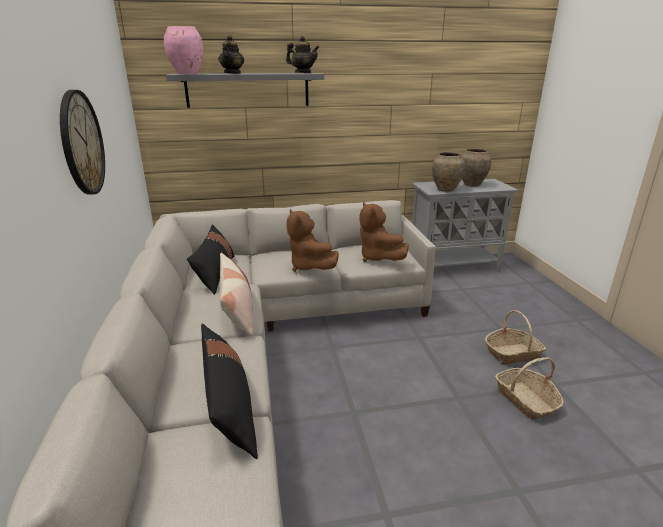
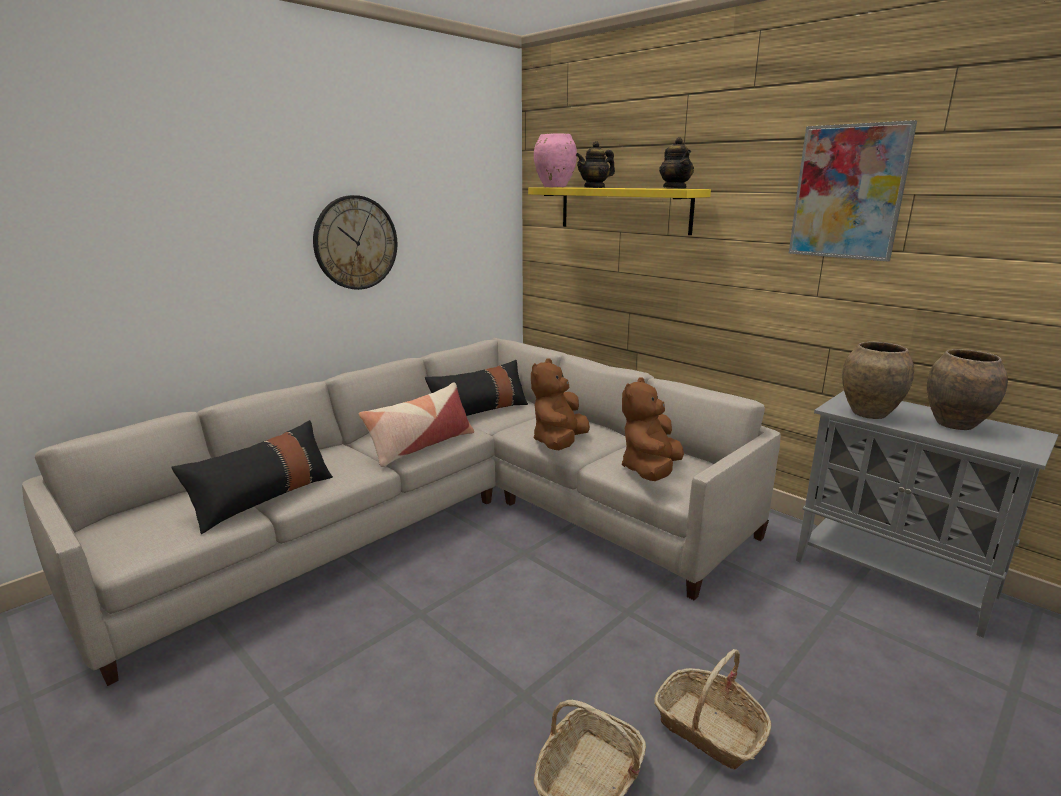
camera: 55 degrees right, 5 degrees down
grey shelf [166,73,324,108] -> yellow shelf [528,187,711,235]
none -> picture [789,120,917,262]

